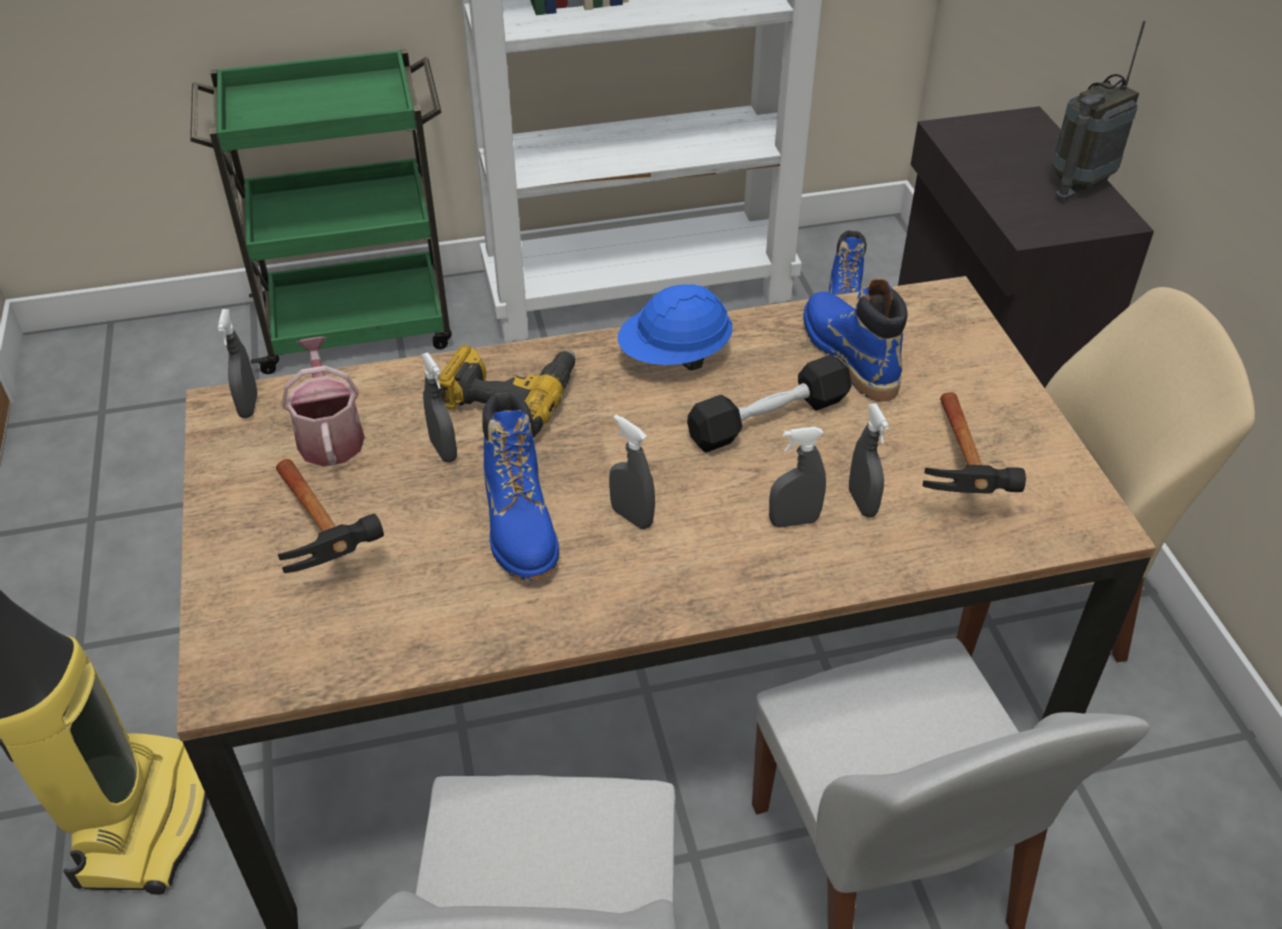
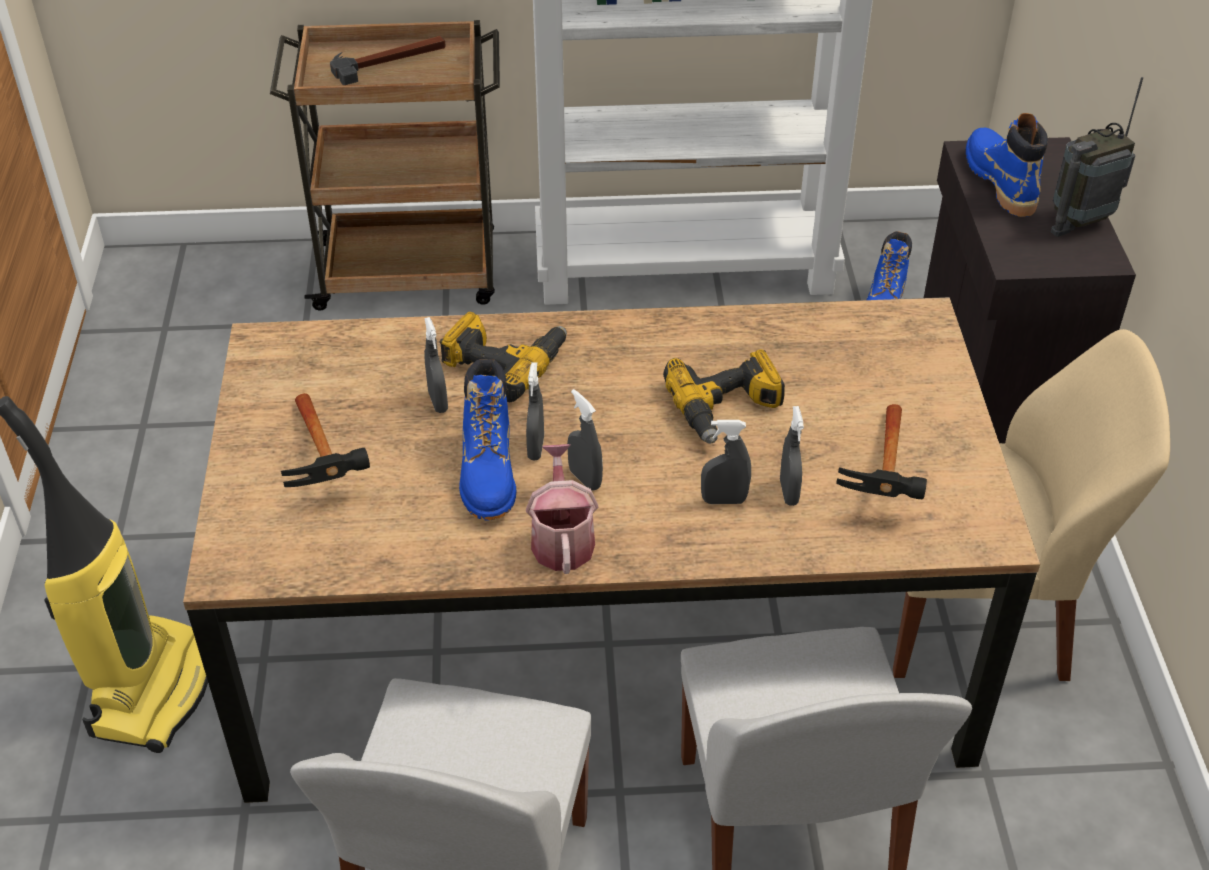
camera: 10 degrees right, 0 degrees up
green cart [190,49,452,374] -> brown cart [270,20,500,311]
grey spray bottle [218,309,258,418] -> grey spray bottle moved to [526,362,544,461]
watering can [282,337,365,467] -> watering can moved to [526,444,598,574]
blue hard hat [617,284,732,370] -> none
black dumbbell [687,355,852,453] -> power drill [663,349,785,444]
blue boot [803,279,908,402] -> blue boot moved to [966,113,1048,217]
none -> hammer [330,36,446,85]

